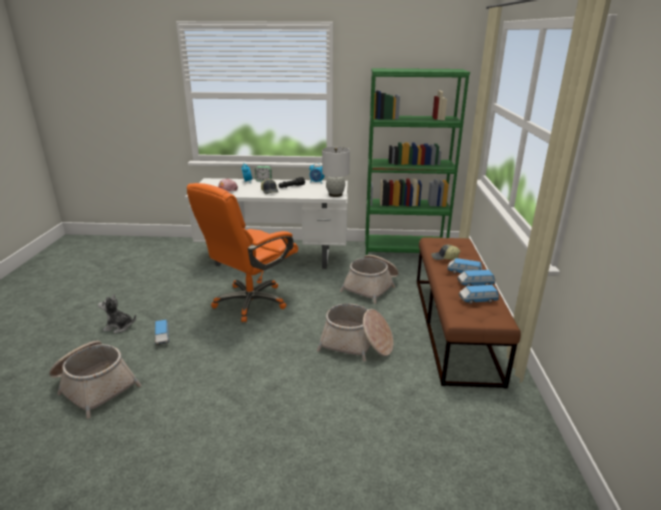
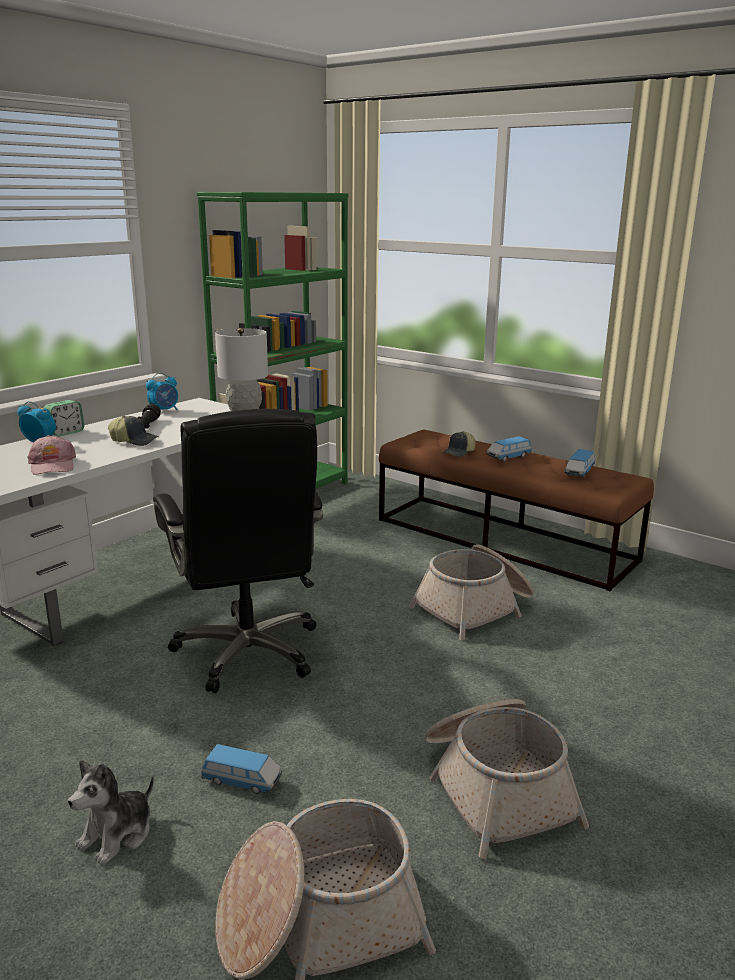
camera: 55 degrees left, 5 degrees down
orange office chair [187,183,298,322] -> black office chair [153,409,323,693]
basket [340,255,399,304] -> basket moved to [425,699,589,859]
toy car [457,270,495,286] -> none

